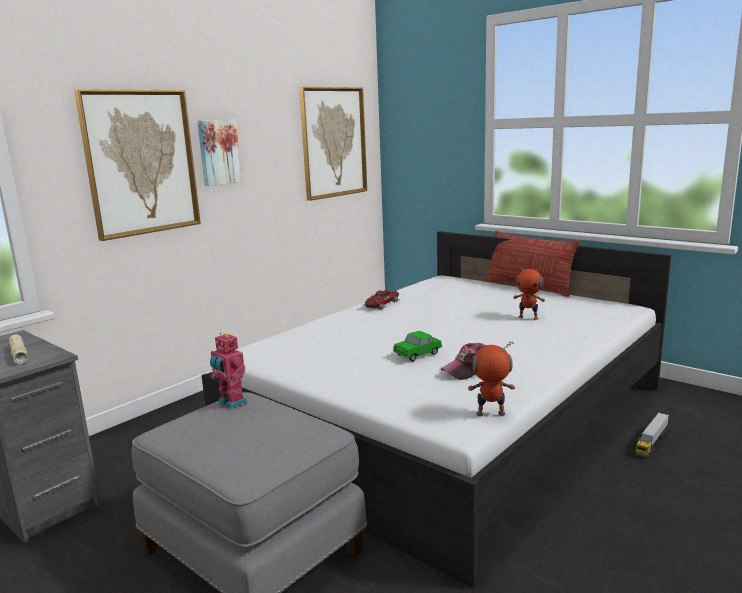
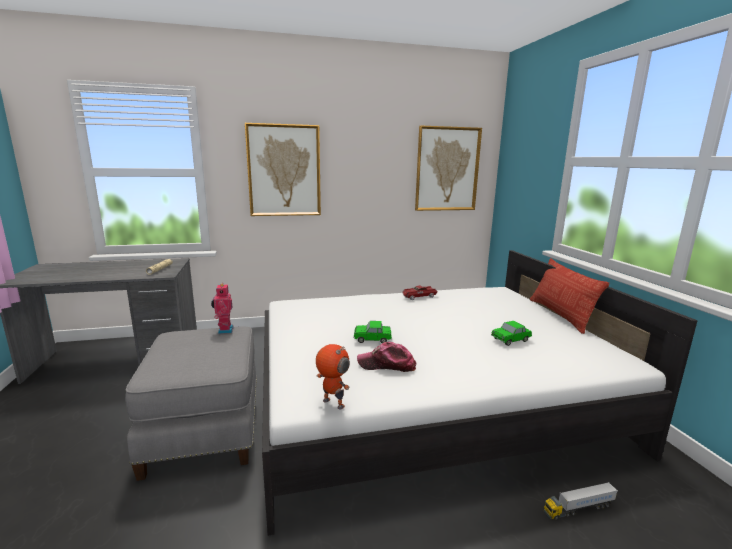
camera: 35 degrees right, 0 degrees up
picture [197,119,242,186] -> none
toy robot [513,265,545,320] -> toy car [491,321,532,346]

